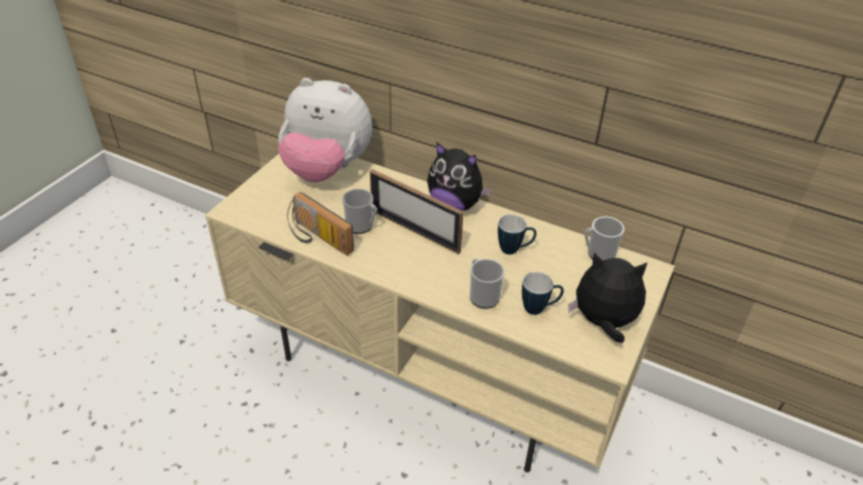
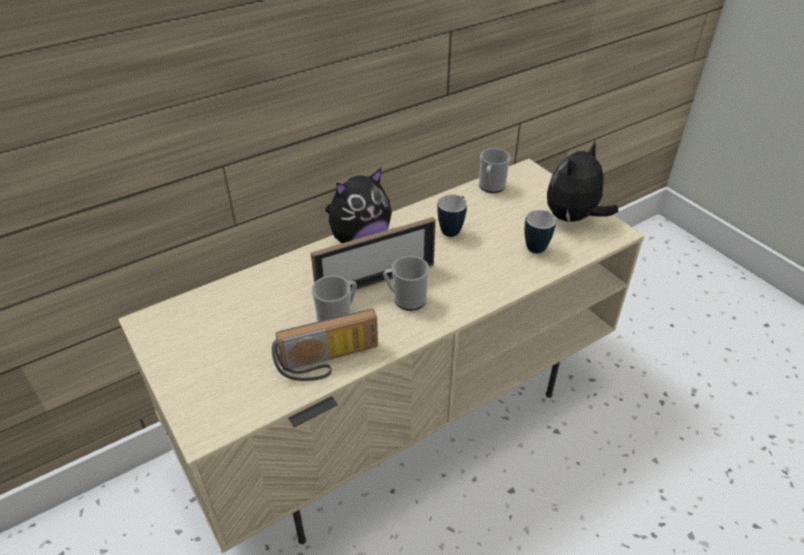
camera: 60 degrees left, 0 degrees up
plush toy [278,78,372,182] -> none
mug [470,259,505,309] -> mug moved to [383,256,429,311]

